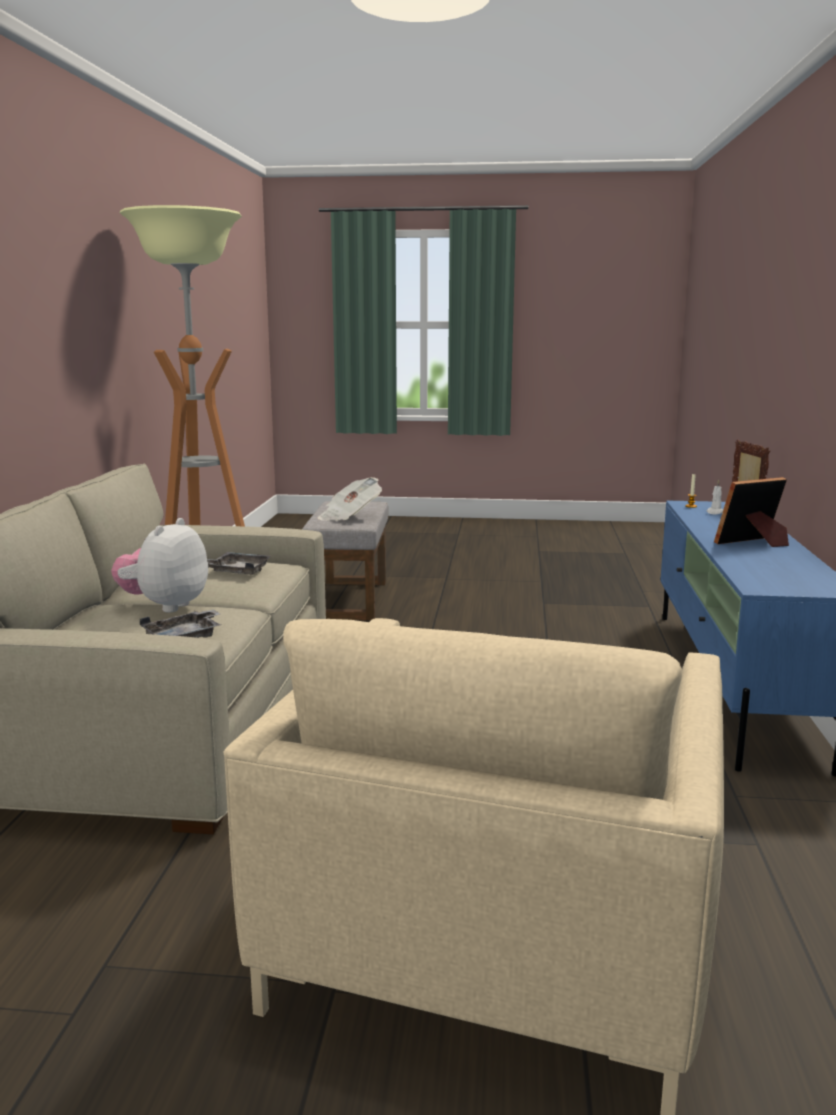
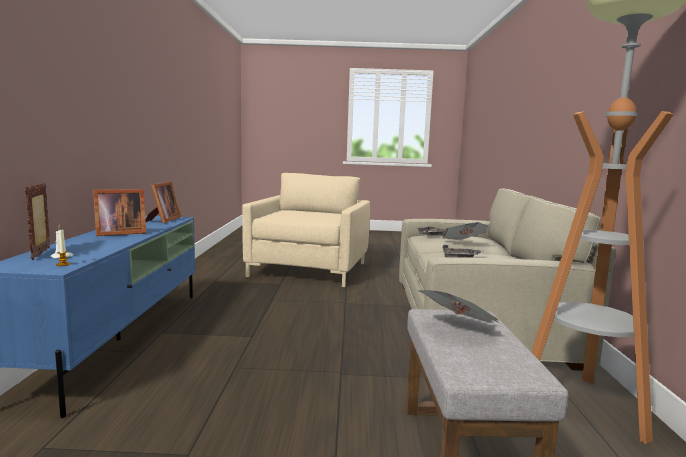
camera: 175 degrees right, 5 degrees down
plush toy [111,518,208,613] -> newspaper [442,222,488,240]
none -> picture frame [146,182,181,223]

